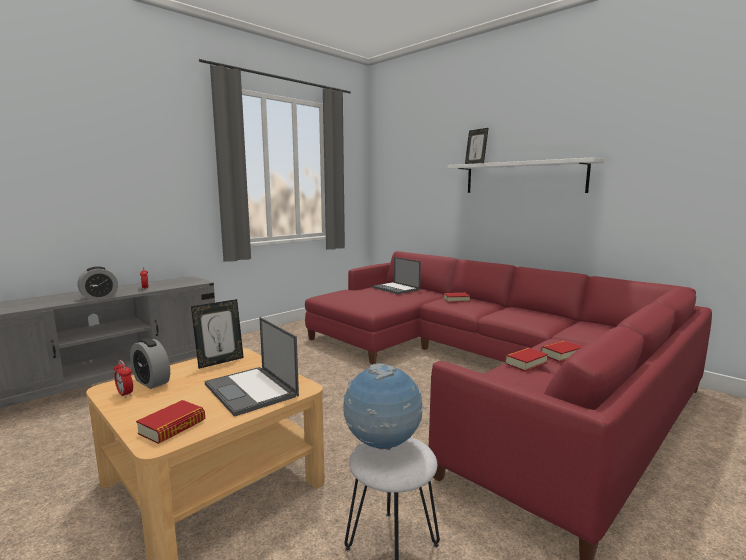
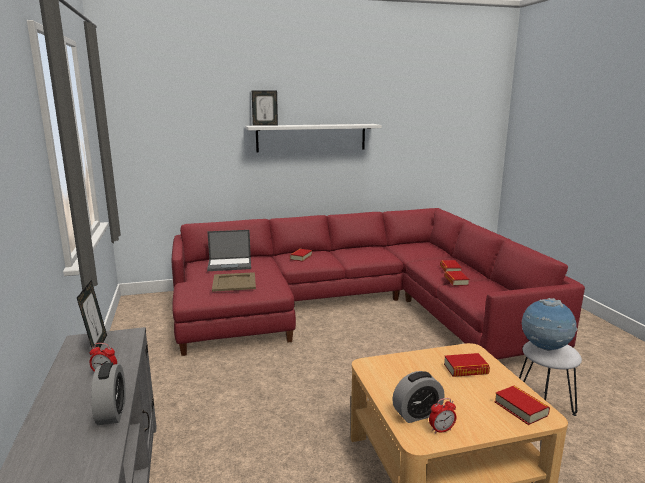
camera: 60 degrees left, 5 degrees up
picture frame [191,299,244,369] -> picture frame moved to [77,280,107,349]
laptop [205,317,299,417] -> book [444,353,490,377]
none -> beige tray [212,272,256,292]

